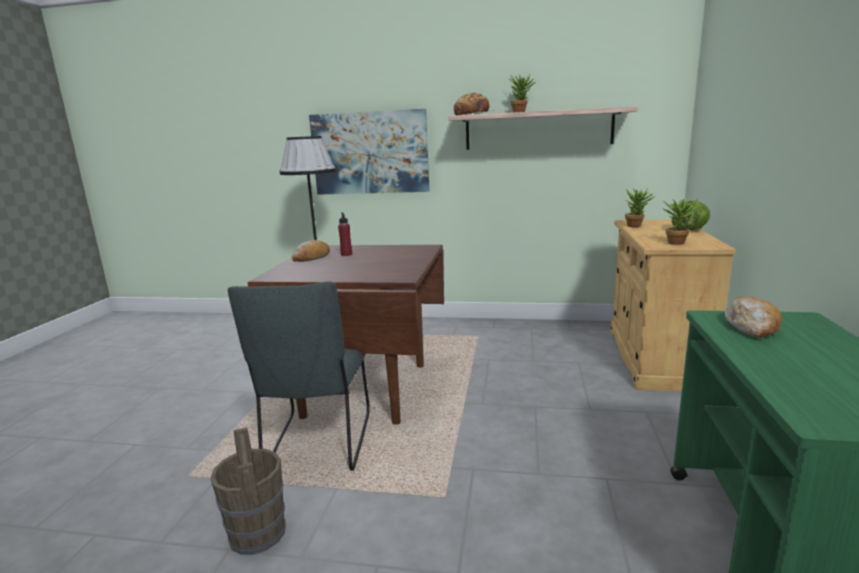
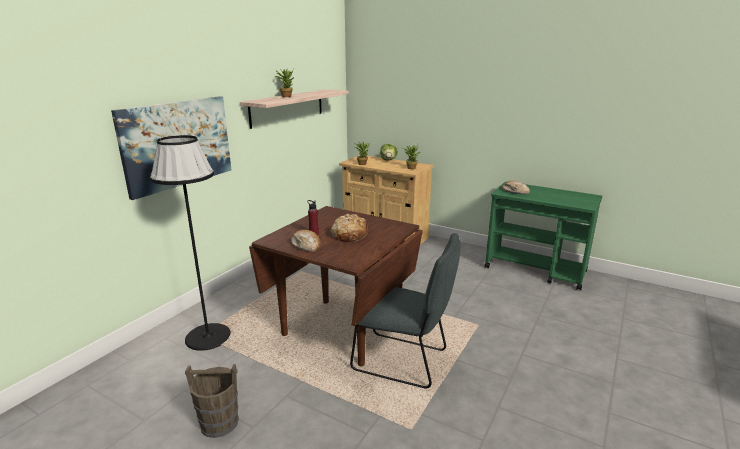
camera: 70 degrees left, 5 degrees up
brown bucket [210,427,286,555] -> brown bucket moved to [185,364,239,438]
bread [454,93,494,115] -> bread moved to [331,214,368,242]

